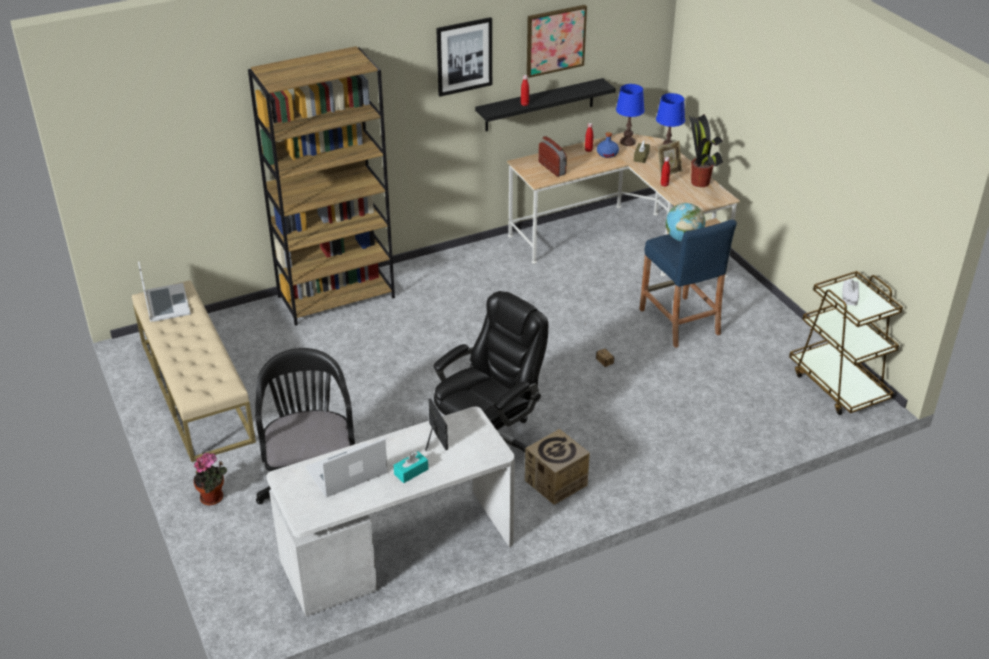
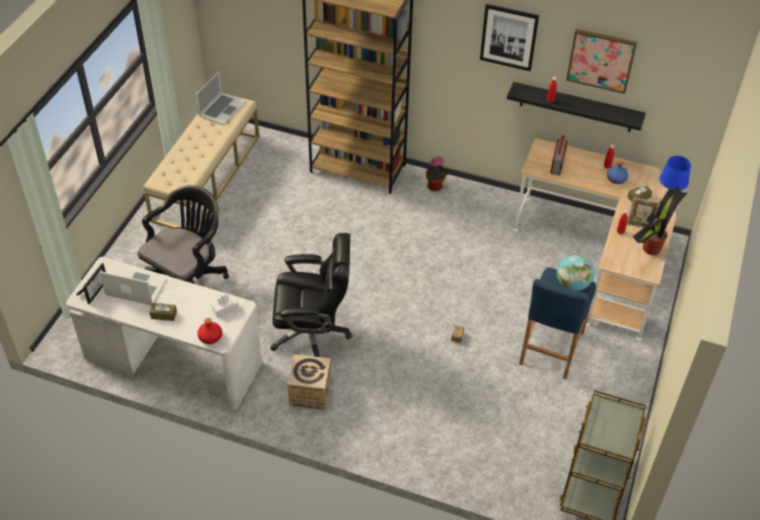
camera: 45 degrees right, 10 degrees up
potted plant [194,453,227,506] -> potted plant moved to [426,156,448,191]
turquoise tissue box [394,452,428,483] -> brown tissue box [149,303,177,321]
picture frame [425,398,448,451] -> picture frame moved to [76,263,106,304]
blue table lamp [616,84,645,146] -> none
white tissue box [842,278,859,306] -> white tissue box moved to [211,294,239,318]
none -> red bottle [197,318,222,344]

